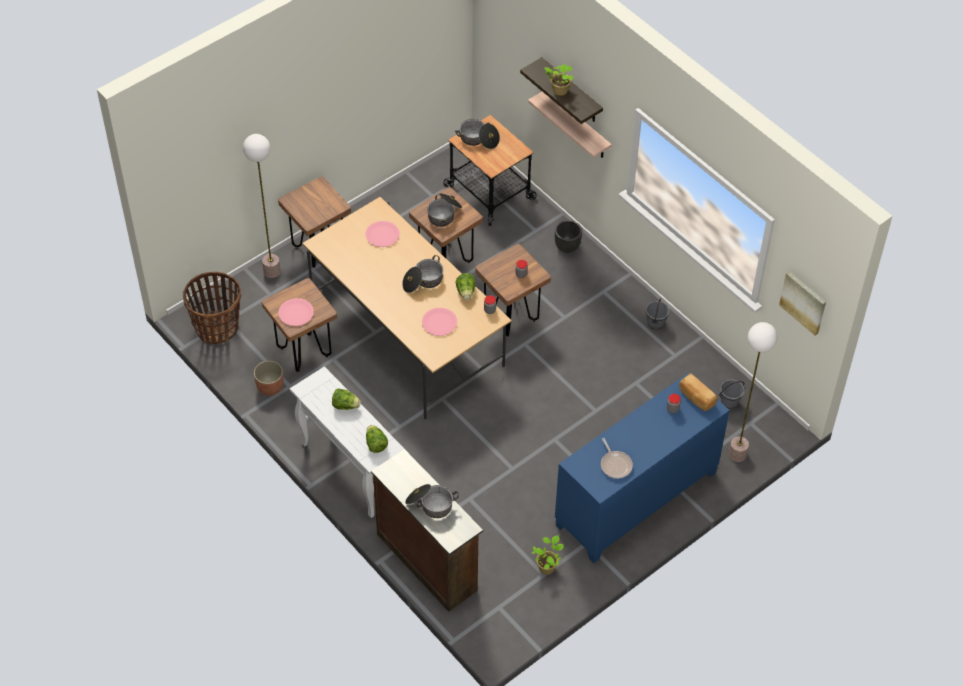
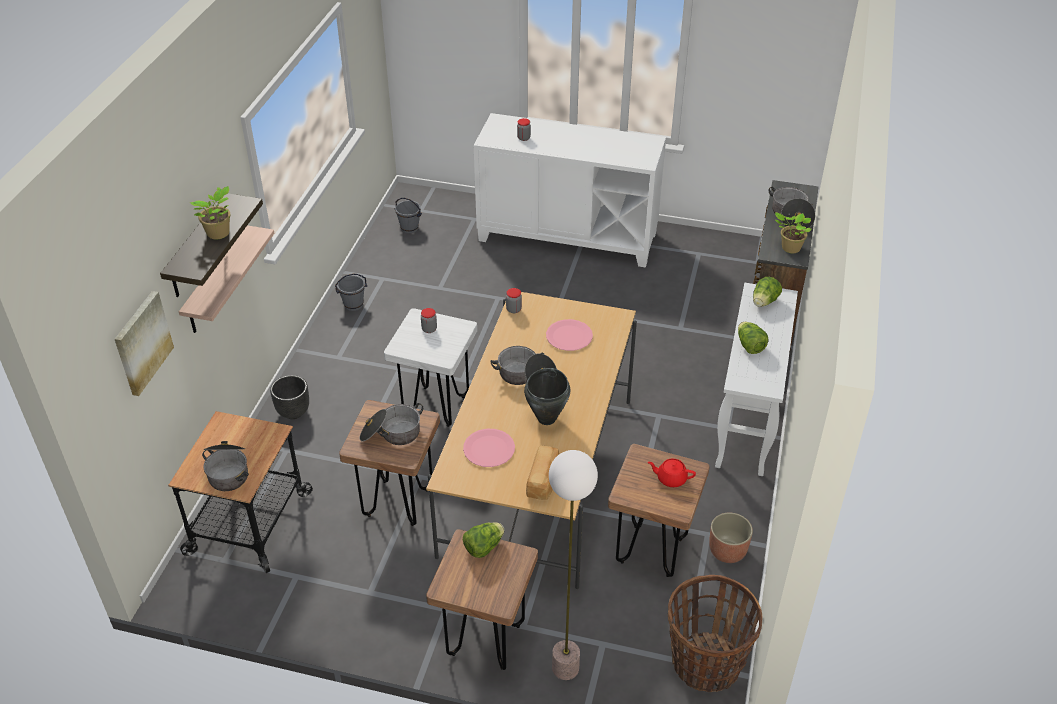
camera: 125 degrees left, 10 degrees down
pink plate [278,298,314,326] -> red teapot [648,459,696,487]
lettuce [456,273,475,300] -> lettuce moved to [463,522,504,558]
brown stool [475,244,551,336] -> white stool [384,308,477,427]
potted plant [532,535,564,575] -> potted plant moved to [775,212,811,253]
blue cabinet [555,373,730,563] -> white cabinet [474,113,666,268]
frying pan [601,438,633,479] -> none
bread [679,373,717,411] -> bread moved to [526,445,559,500]
floor lamp [729,322,777,462] -> none
picture [779,271,826,335] -> picture moved to [115,291,174,396]
none -> black cooking pot [524,368,570,425]

